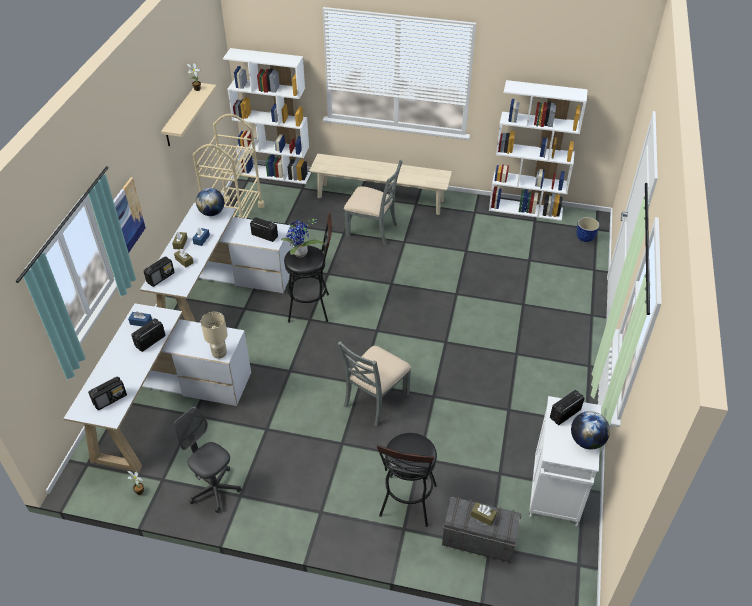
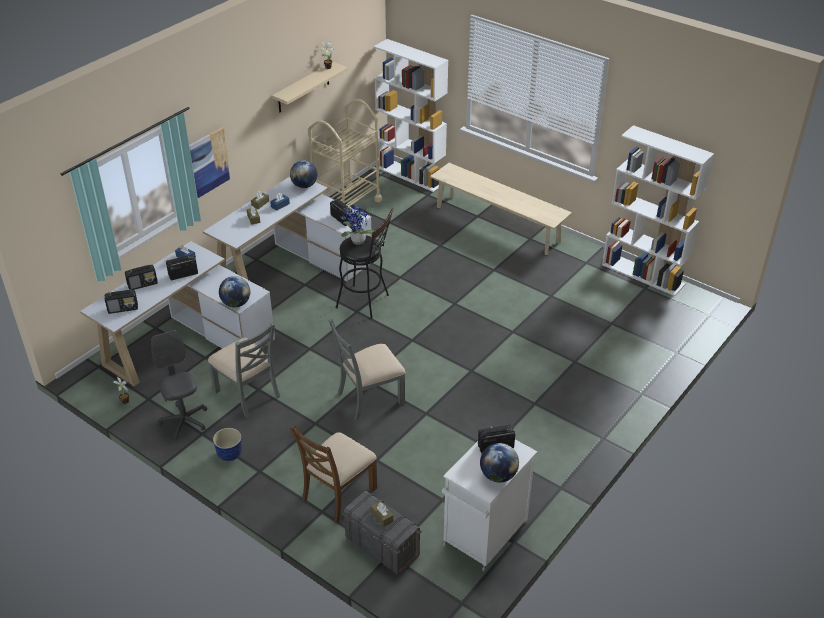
camera: 25 degrees right, 5 degrees down
radio [144,257,175,287] -> radio moved to [125,265,158,290]
beige table lamp [201,312,228,359] -> globe [219,276,250,307]
grey chair [344,160,403,245] -> grey chair moved to [208,322,280,418]
black stool [377,433,437,527] -> brown chair [290,425,377,524]
planter [576,217,599,242] -> planter moved to [213,428,242,461]

